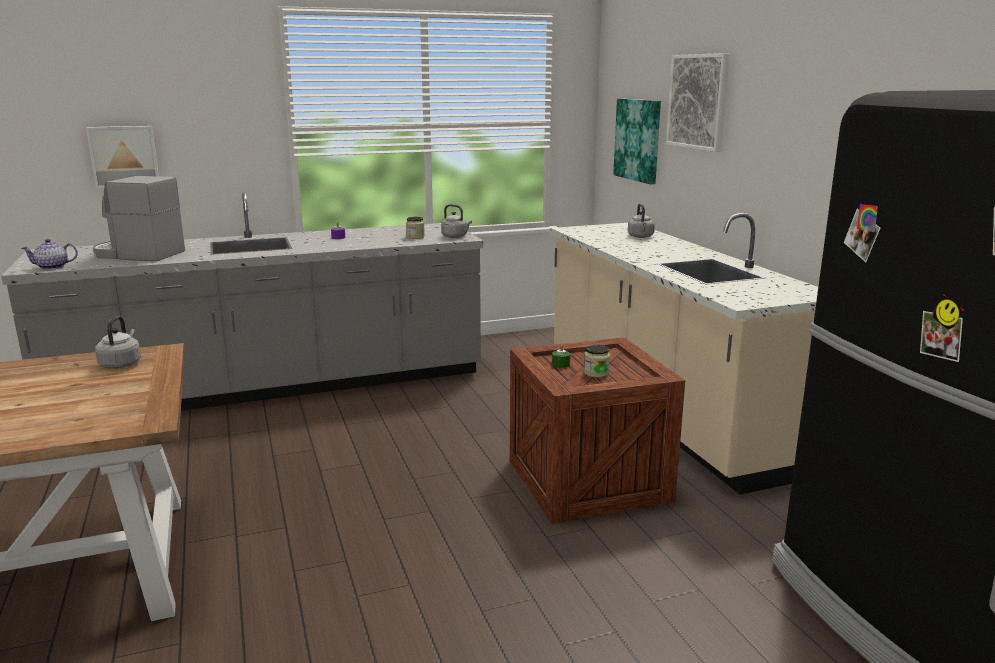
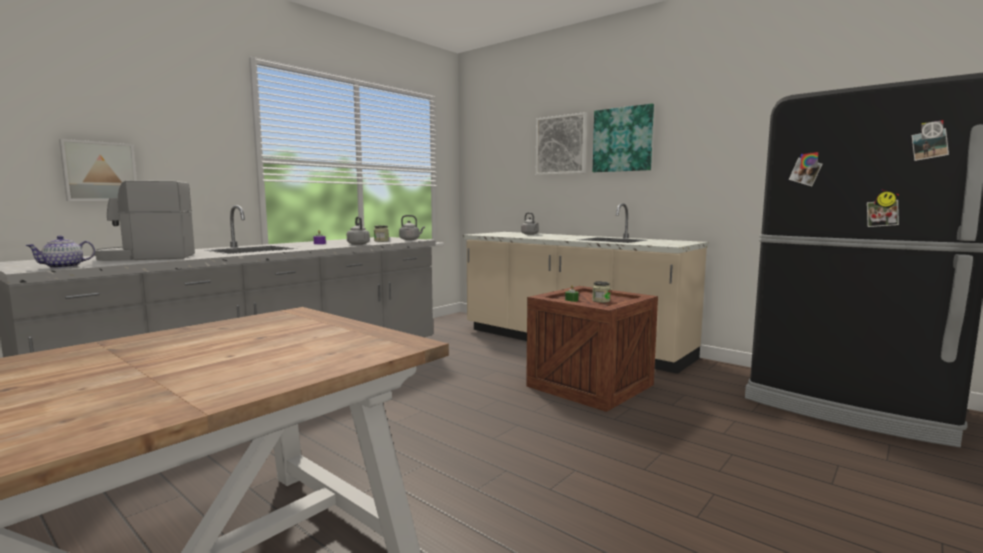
camera: 30 degrees left, 10 degrees down
grey kettle [95,316,141,369] -> grey kettle moved to [347,217,370,245]
picture [613,98,661,185] -> picture moved to [593,104,654,172]

